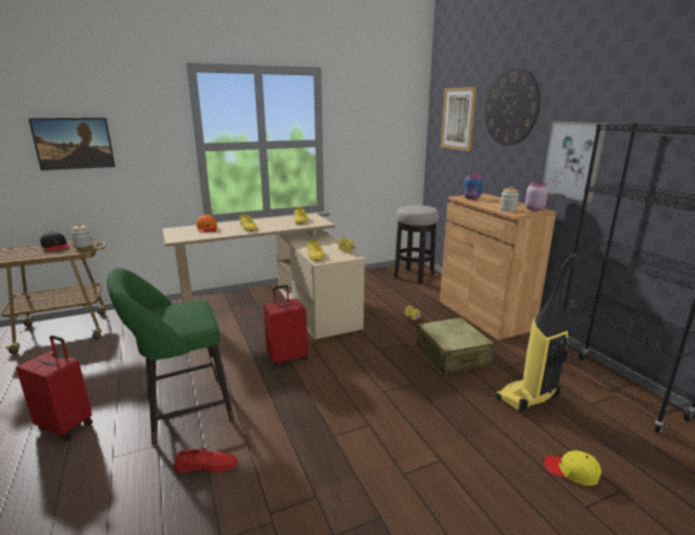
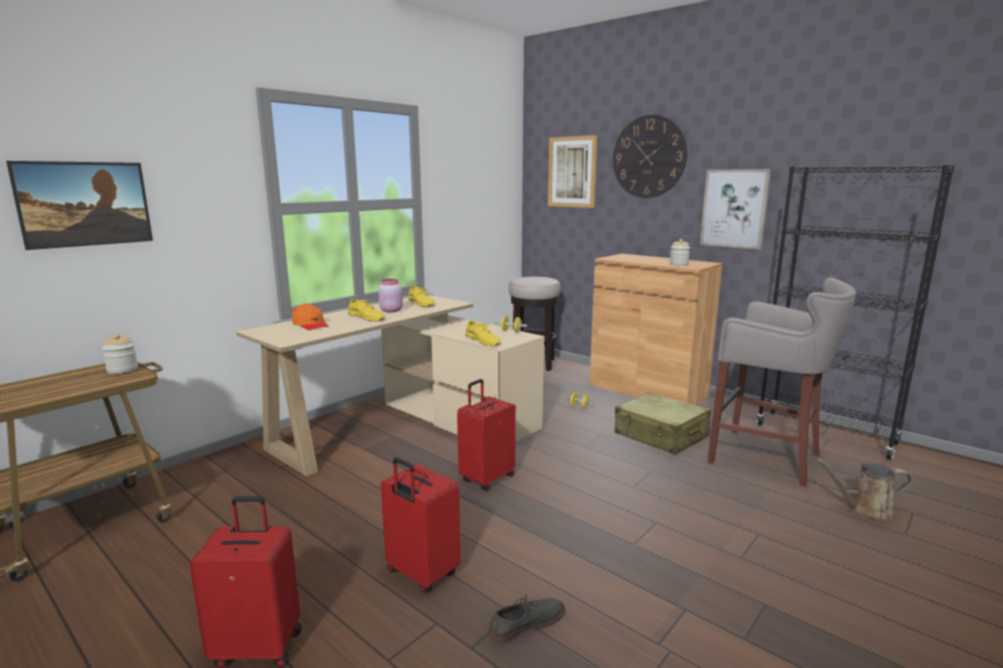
camera: 25 degrees left, 5 degrees down
black cap [40,231,69,251] -> none
green stool [107,268,234,445] -> red suitcase [381,457,461,593]
red shoe [174,446,238,474] -> grey shoe [488,594,565,645]
blue jar [463,174,483,200] -> none
vacuum cleaner [495,253,578,413] -> grey stool [708,277,856,487]
pink jar [525,182,548,211] -> pink jar moved to [378,279,403,313]
yellow cap [544,450,601,486] -> brown watering can [816,458,912,521]

